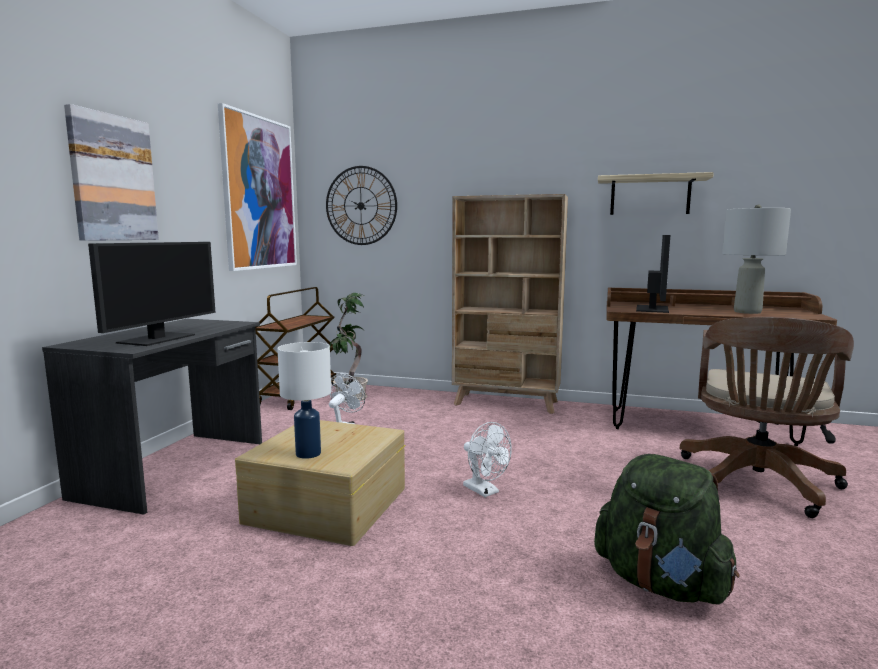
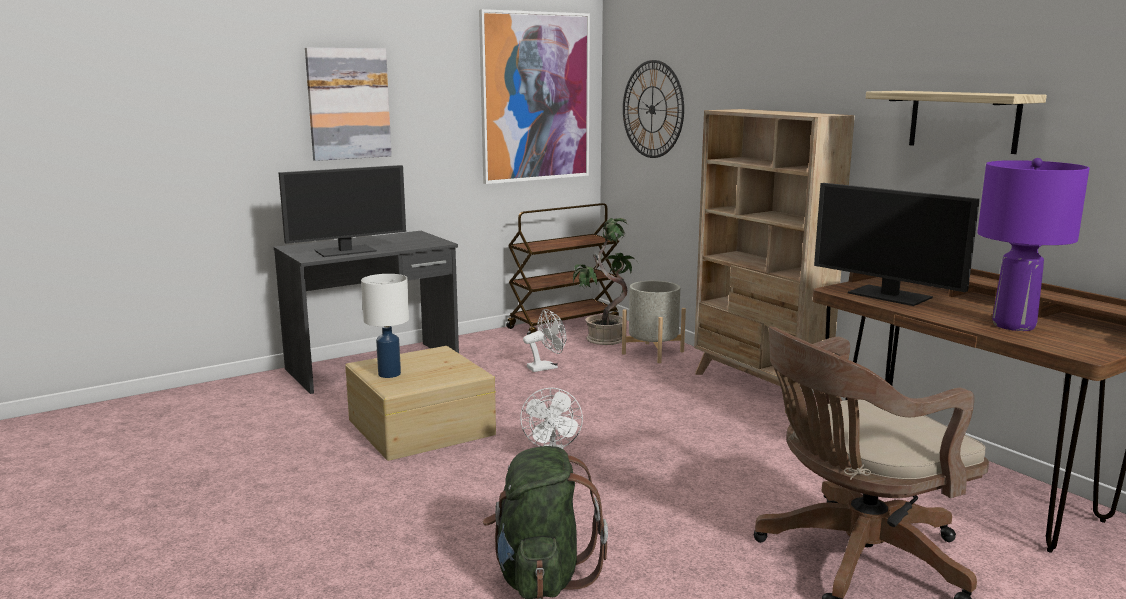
camera: 40 degrees right, 5 degrees up
monitor [636,235,670,313] -> monitor turned 75 degrees clockwise [814,183,980,306]
grey table lamp [722,205,791,314] -> purple table lamp [977,158,1090,331]
none -> grey planter [622,281,686,363]

